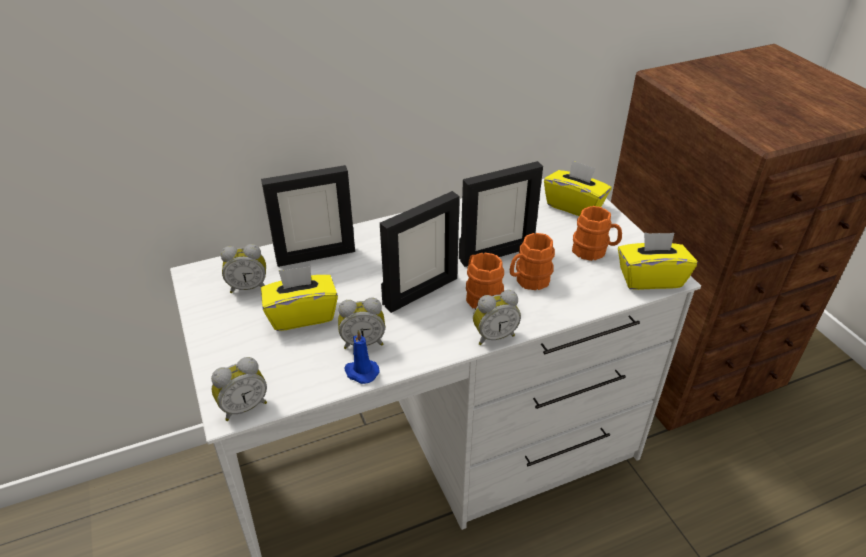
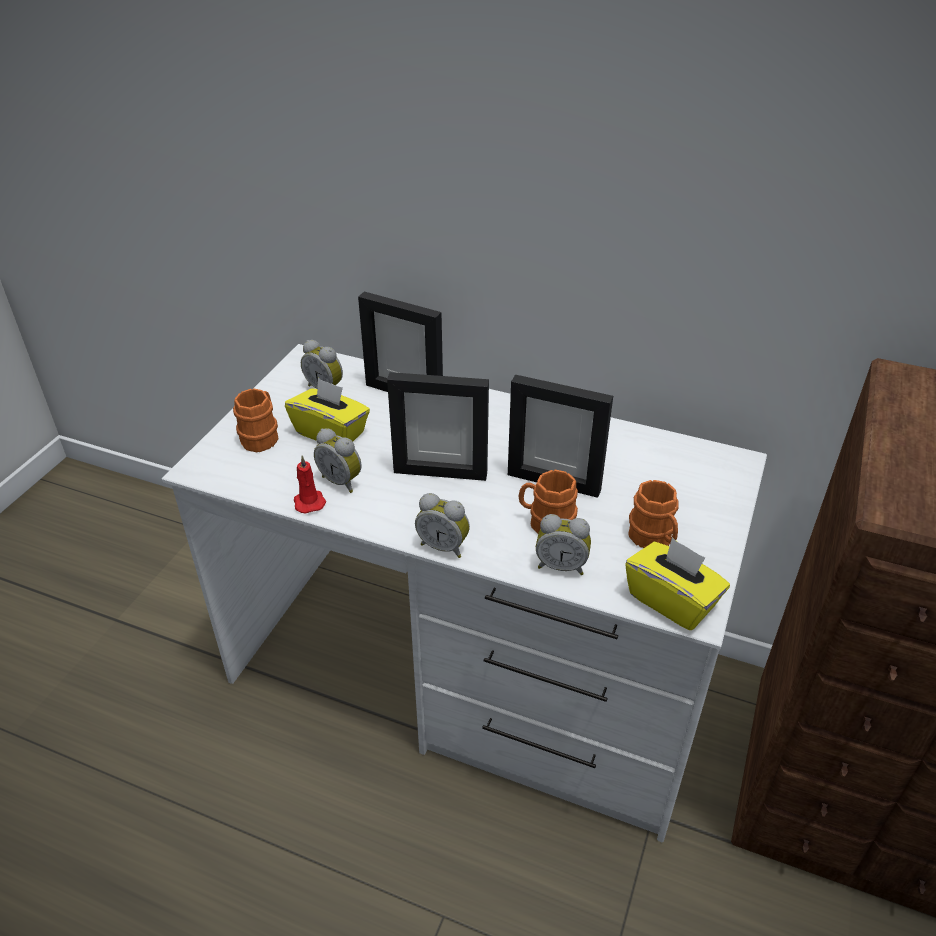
camera: 45 degrees right, 0 degrees up
alarm clock [211,357,267,421] -> alarm clock moved to [536,514,591,575]
blue candle [344,330,380,384] -> red candle [294,455,326,514]
orange mug [466,253,504,309] -> orange mug moved to [233,388,278,452]
yellow tissue box [544,160,612,216] -> none

